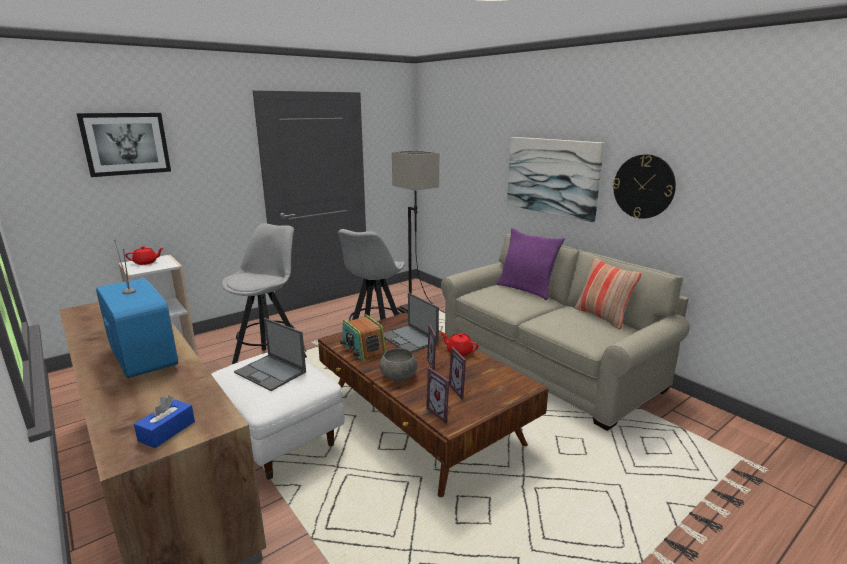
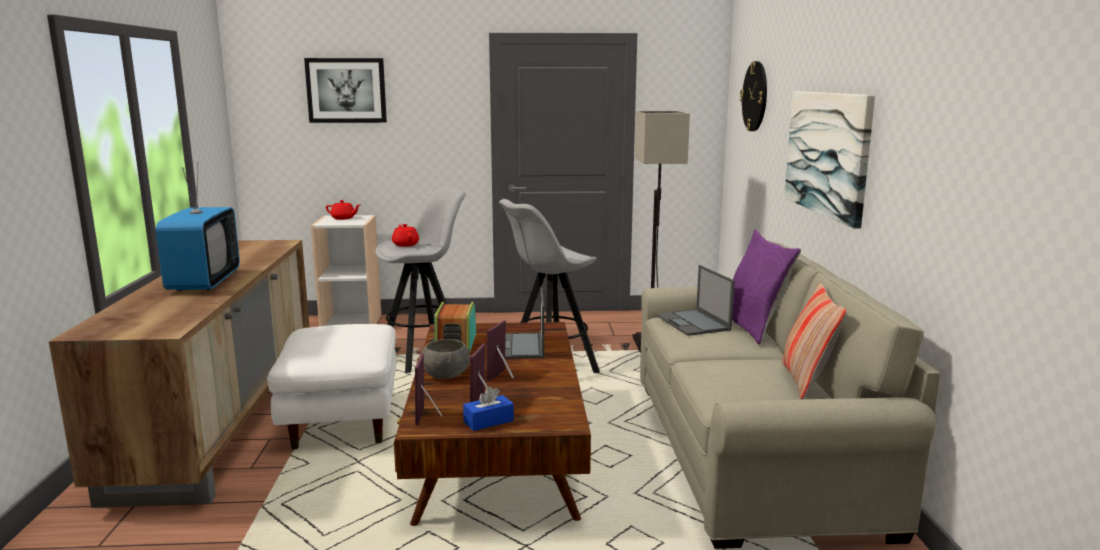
camera: 35 degrees right, 5 degrees down
blue tissue box [134,395,195,448] -> blue tissue box moved to [463,386,514,431]
laptop [234,318,306,391] -> laptop moved to [656,265,735,336]
red teapot [441,333,479,356] -> red teapot moved to [392,224,419,246]
wall clock [613,154,676,219] -> wall clock moved to [740,61,767,131]

